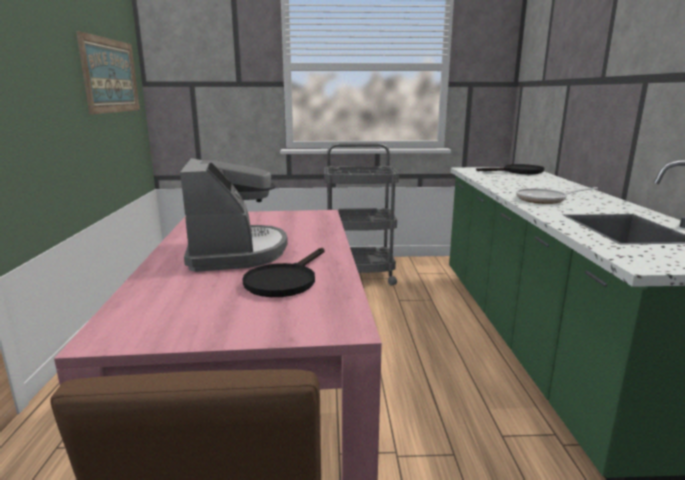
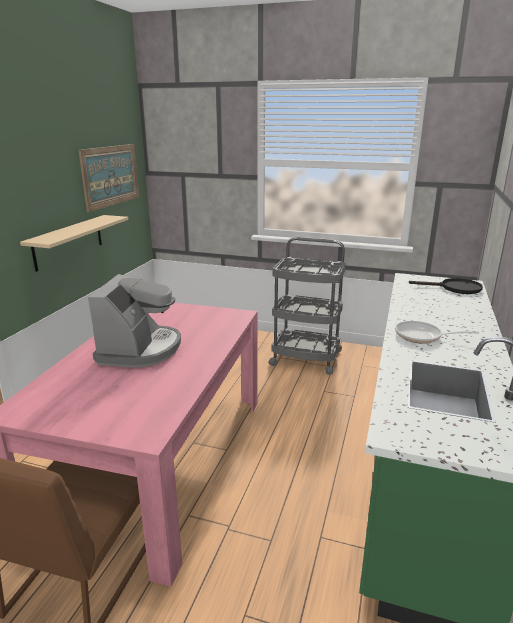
camera: 20 degrees right, 5 degrees up
black frying pan [242,248,324,297] -> none
none -> beige shelf [20,215,128,272]

